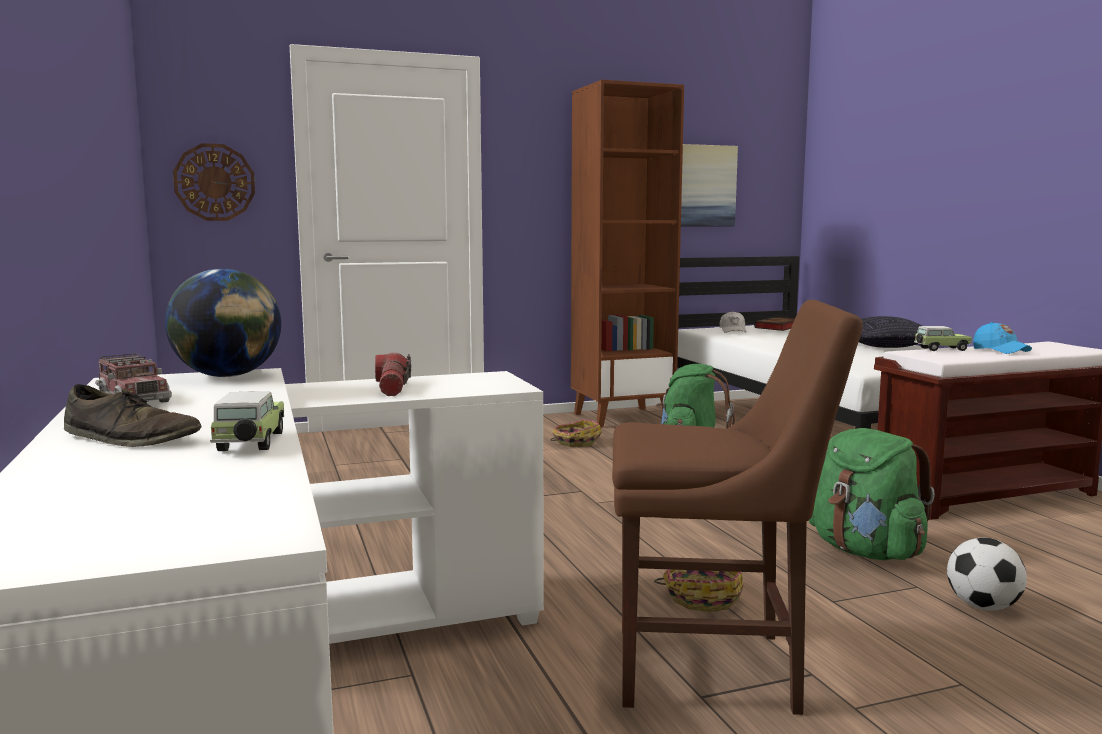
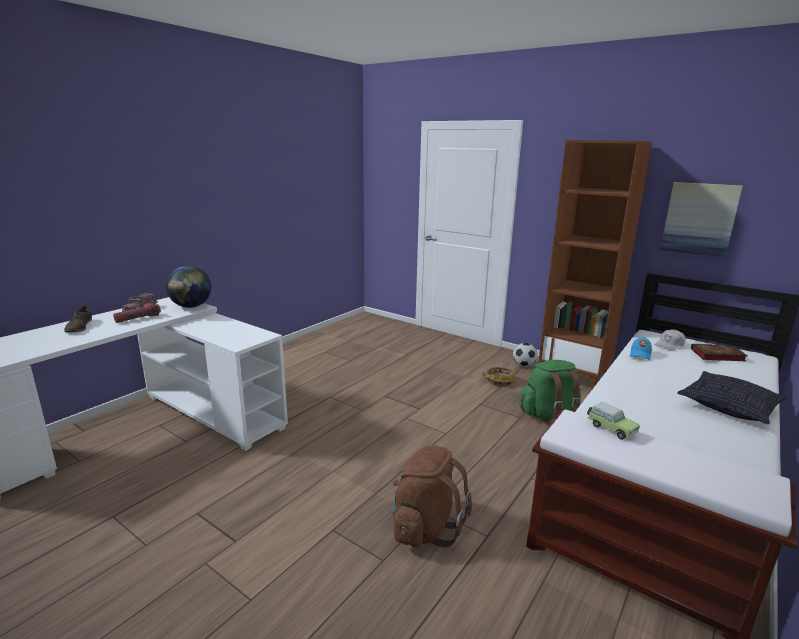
camera: 55 degrees right, 10 degrees up
wall clock [173,143,255,221] -> none
toy car [210,391,284,451] -> none
flashlight [375,353,411,396] -> flashlight moved to [113,303,161,323]
brown chair [612,300,863,715] -> none
basket [654,569,743,612] -> none
green backpack [808,428,935,560] -> brown backpack [393,445,472,548]
football [947,538,1027,611] -> football moved to [513,343,538,367]
blue cap [973,322,1032,354] -> blue cap moved to [630,337,652,360]

